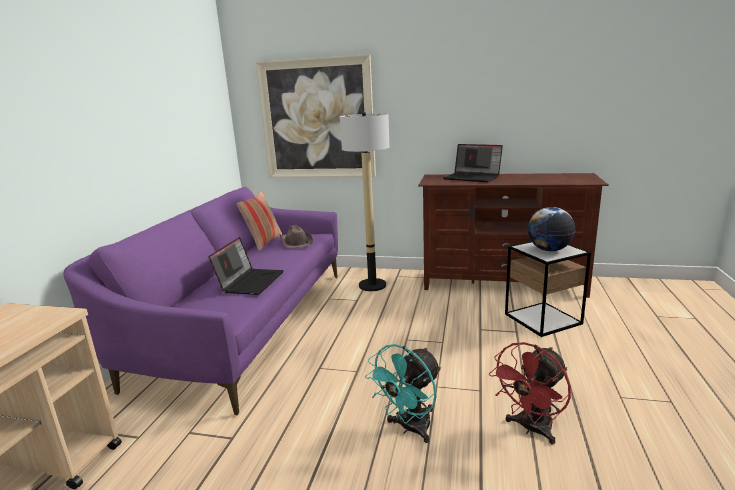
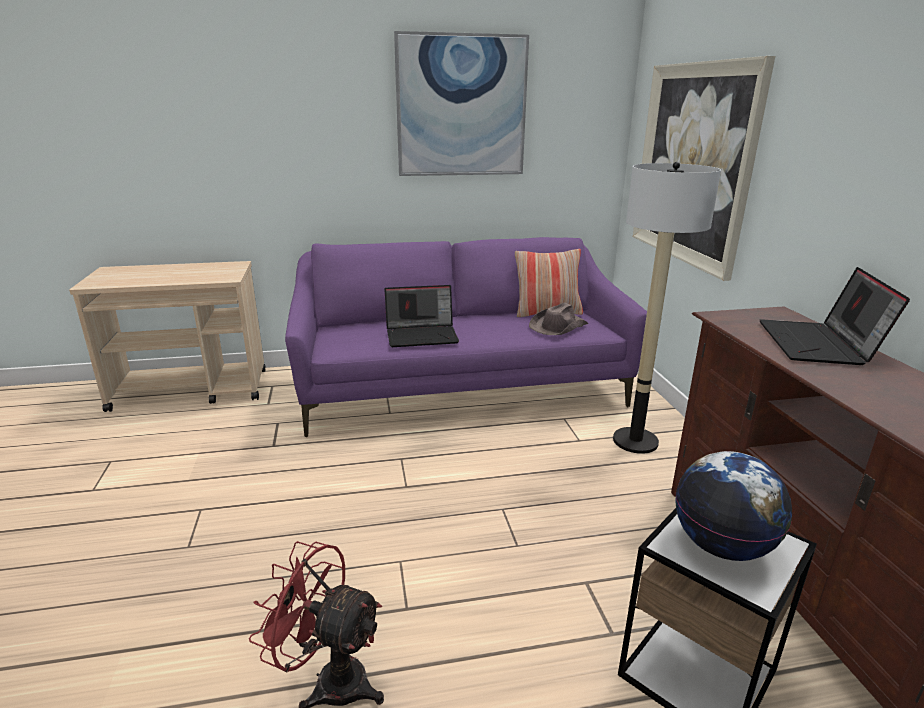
camera: 65 degrees right, 5 degrees up
turquoise fan [365,344,441,443] -> none
none -> picture [394,31,529,176]

